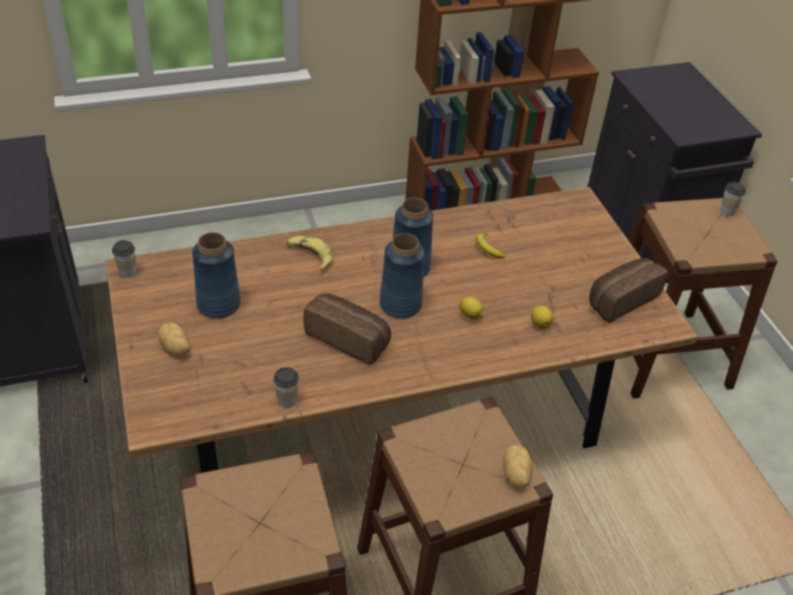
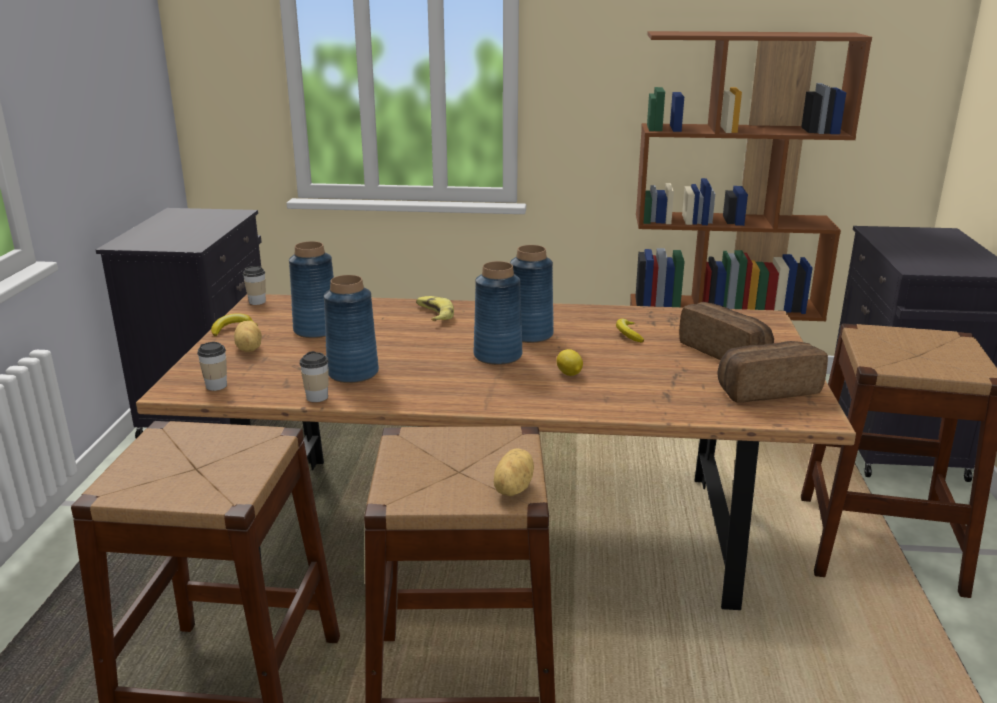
camera: 25 degrees right, 20 degrees down
bread [304,294,391,365] -> bread moved to [679,302,774,360]
lemon [531,306,553,329] -> none
cup [720,182,746,216] -> cup moved to [197,342,227,391]
none -> banana [211,313,258,336]
none -> blue vase [324,275,379,383]

